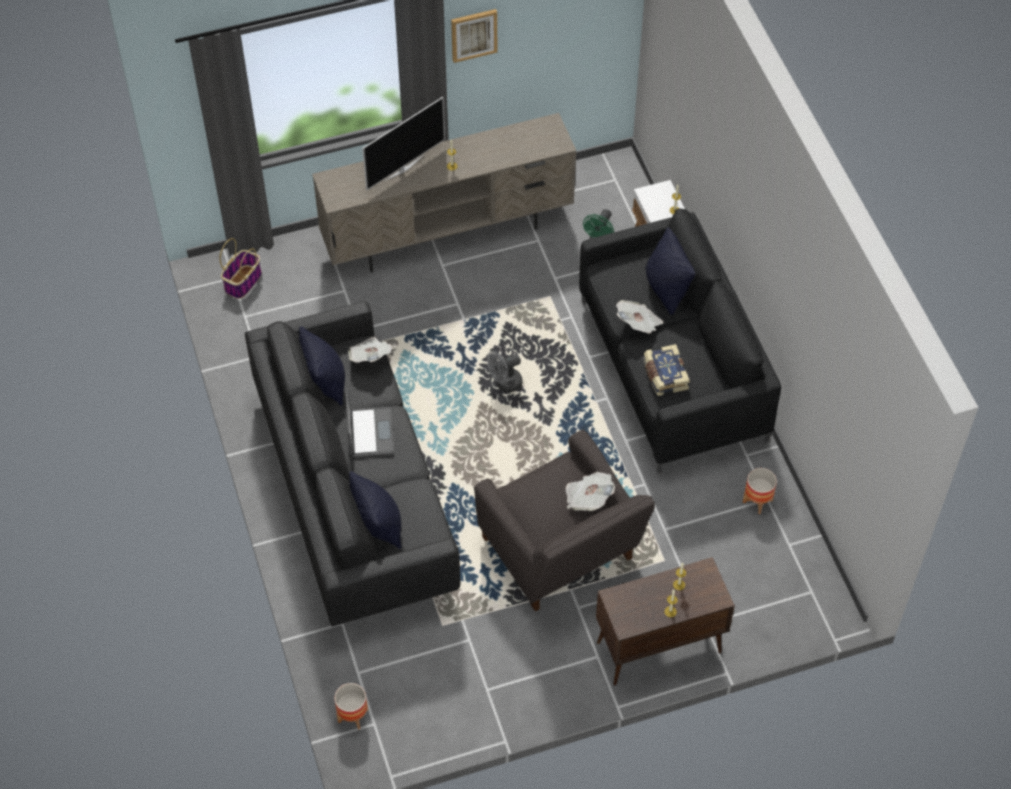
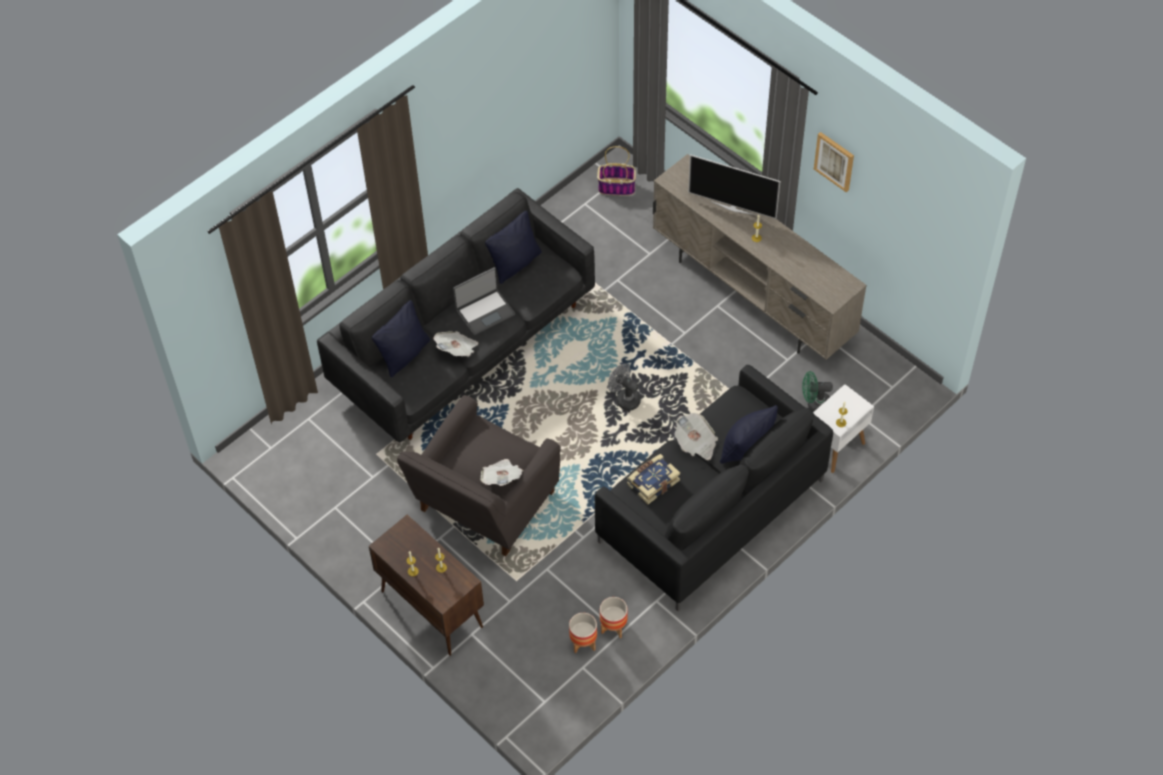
camera: 65 degrees right, 0 degrees up
planter [334,683,368,730] -> planter moved to [569,613,597,653]
newspaper [348,337,393,363] -> newspaper moved to [433,331,479,357]

